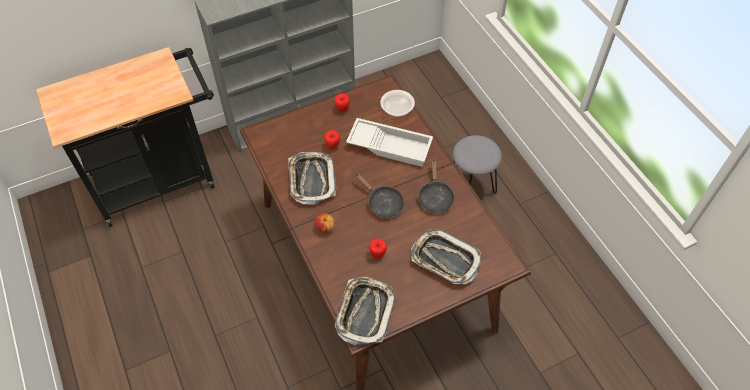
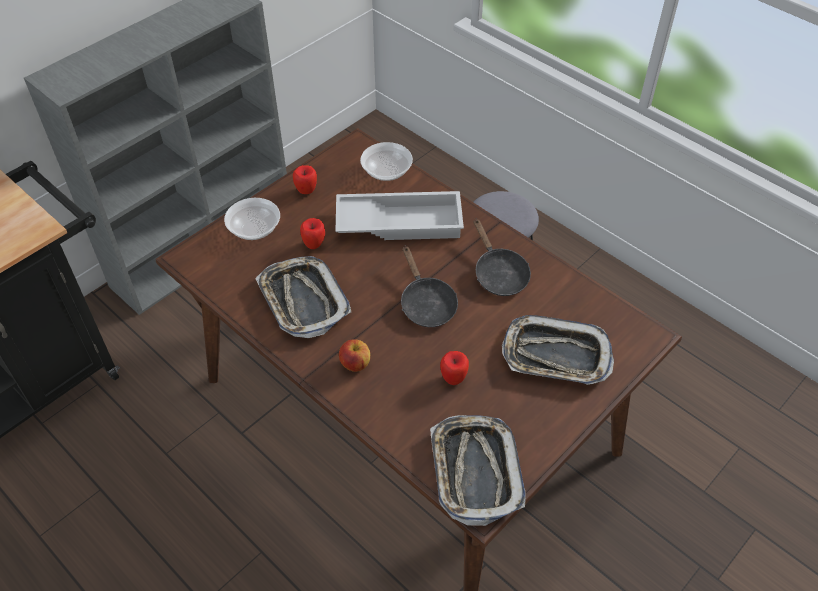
camera: 20 degrees left, 5 degrees down
black frying pan [355,173,404,218] -> black frying pan turned 45 degrees clockwise [401,246,458,327]
none -> bowl [224,198,280,240]

